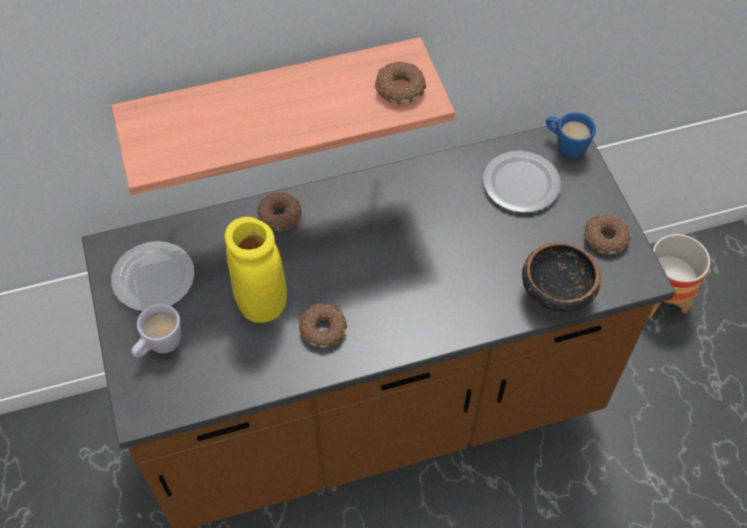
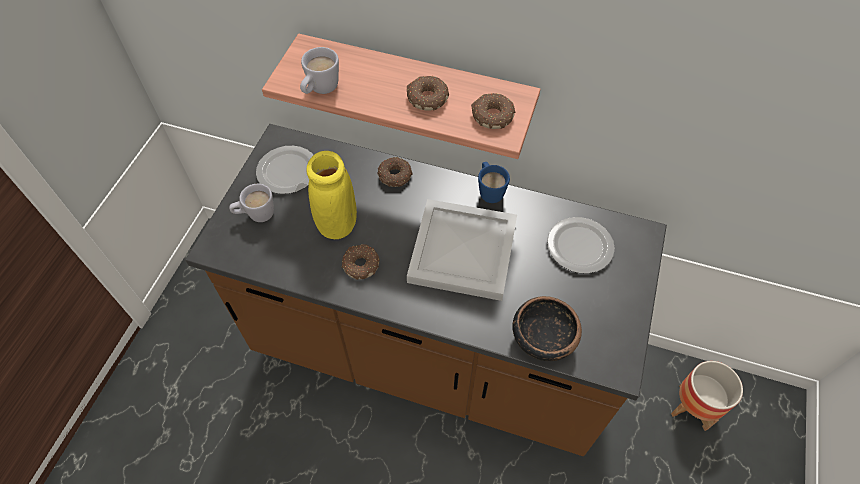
camera: 35 degrees right, 0 degrees up
blue mug [546,112,596,159] -> blue mug moved to [478,162,510,203]
donut [584,214,631,255] -> donut moved to [407,76,449,110]
none -> white mug [300,47,339,94]
none -> white tray [407,199,517,301]

